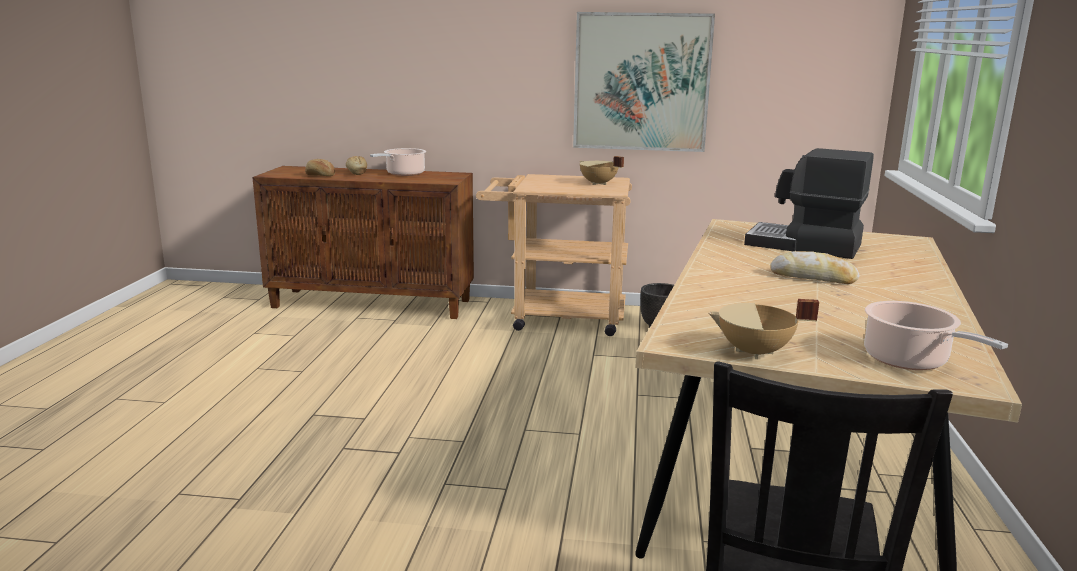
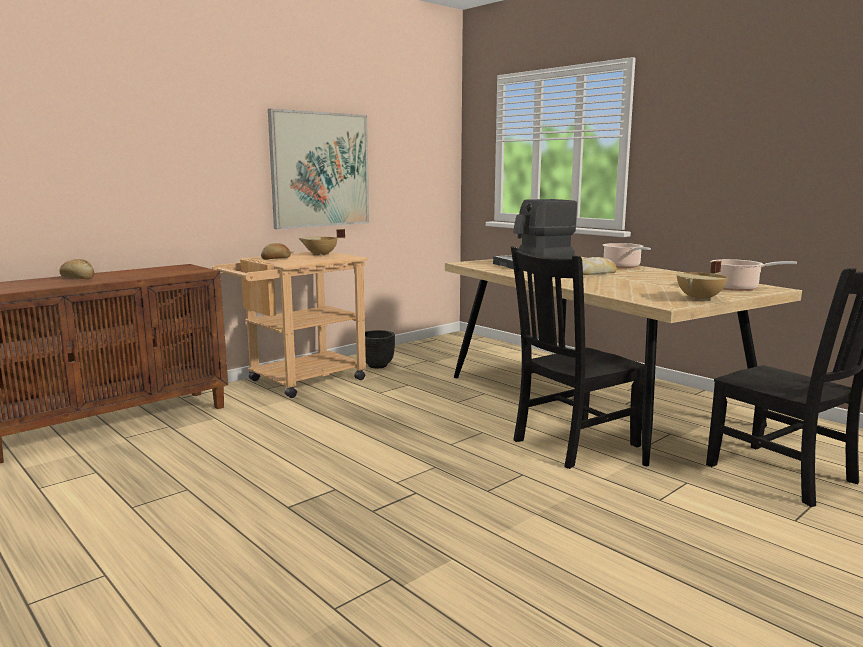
camera: 50 degrees left, 5 degrees down
bread [305,159,335,176] -> bread moved to [261,243,291,260]
cooking pot [370,148,426,176] -> cooking pot moved to [603,243,651,268]
none -> black chair [511,246,645,469]

